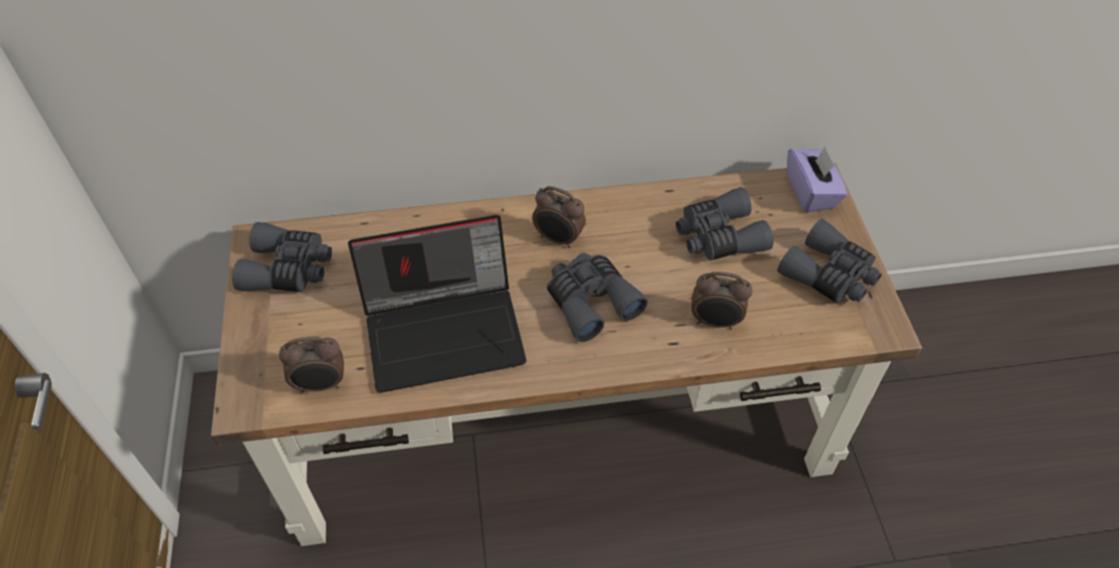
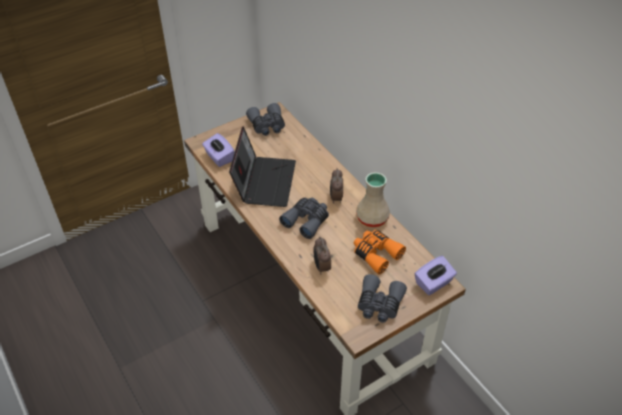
camera: 65 degrees right, 5 degrees down
alarm clock [279,337,344,394] -> purple tissue box [202,133,234,167]
laptop [348,215,526,393] -> laptop turned 135 degrees counterclockwise [229,126,296,207]
grey binoculars [676,187,774,261] -> orange binoculars [354,230,406,275]
none -> beige vase [356,172,390,227]

